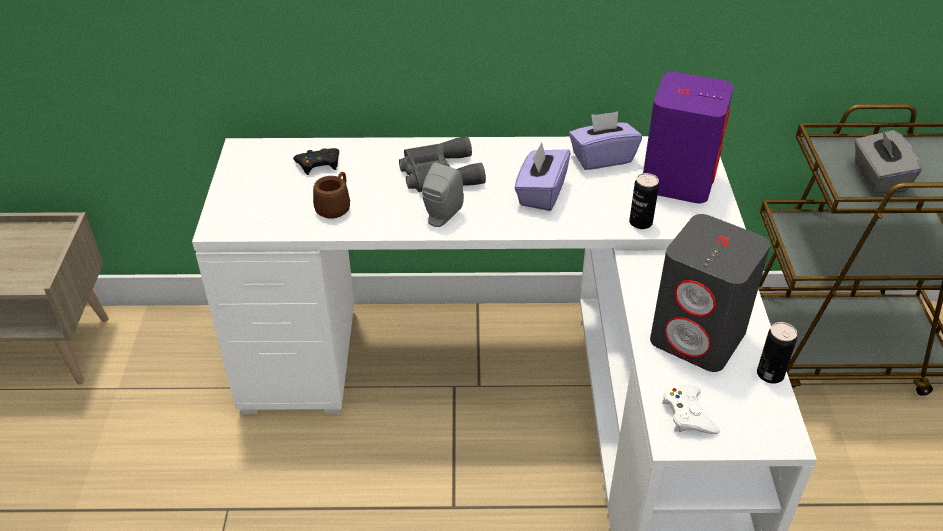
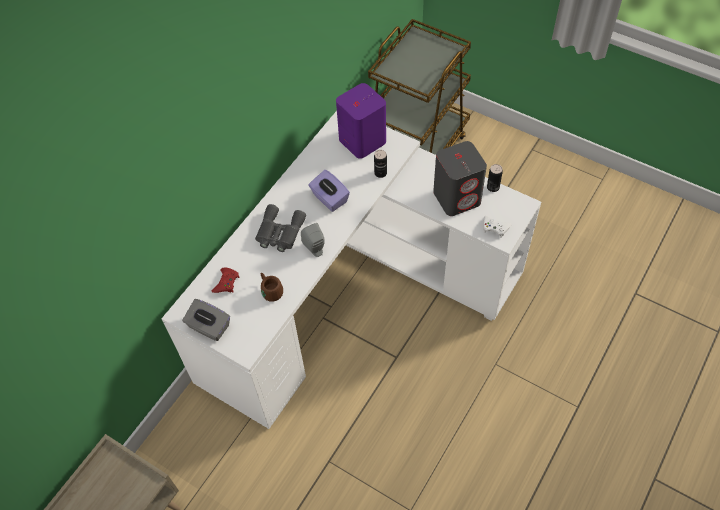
camera: 55 degrees left, 15 degrees up
black game controller [293,148,339,175] -> red game controller [212,268,239,293]
purple tissue box [569,111,642,170] -> none
grey tissue box [855,128,922,194] -> grey tissue box moved to [182,299,230,341]

